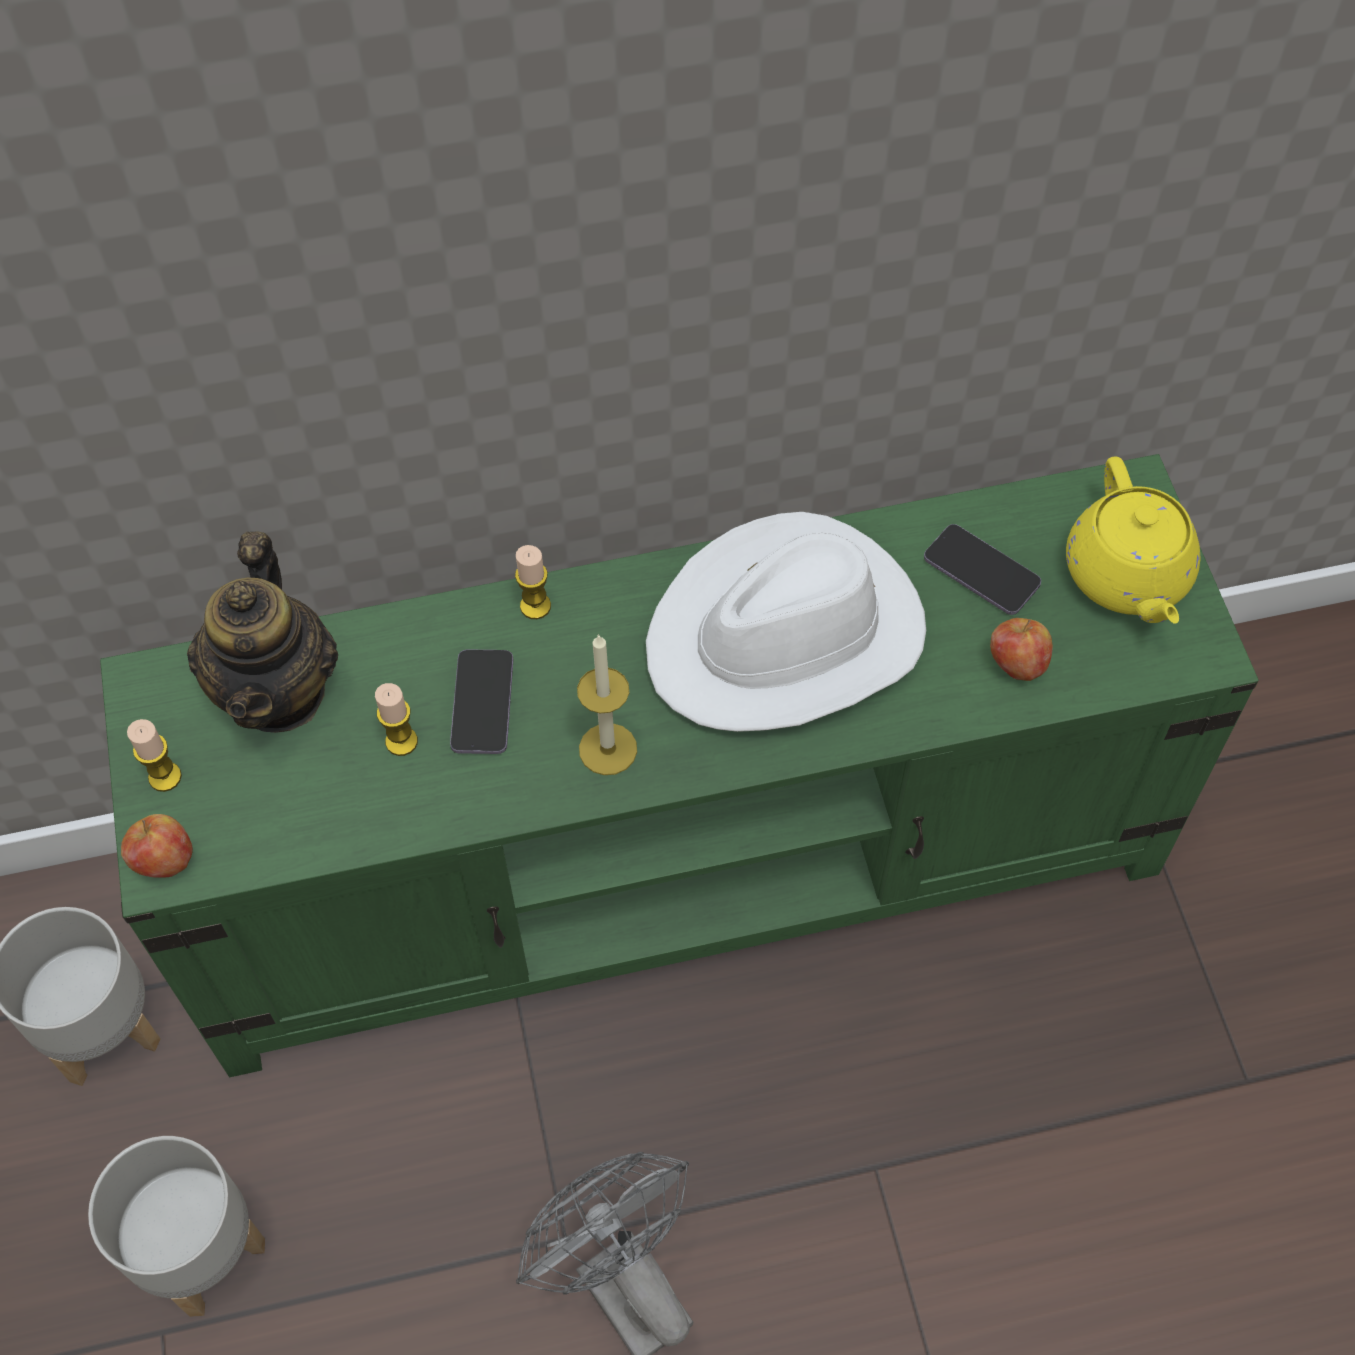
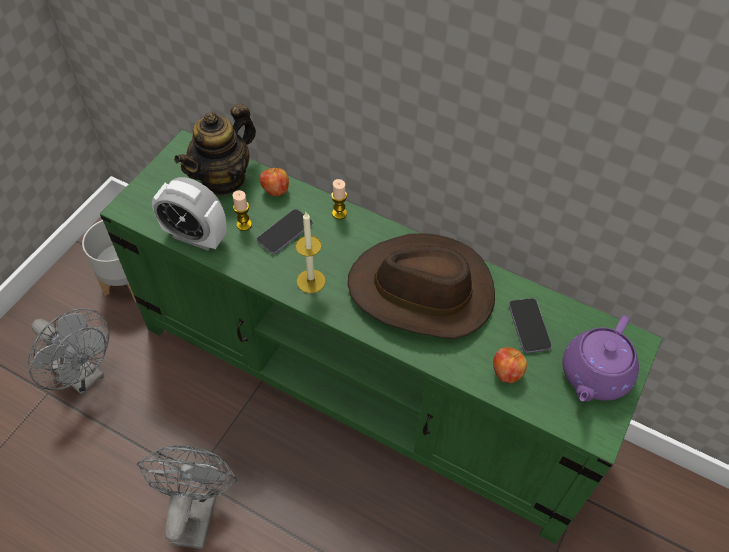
camera: 40 degrees right, 5 degrees down
grey planter [88,1136,265,1317] -> grey fan [28,308,109,395]
apple [121,814,193,878] -> apple moved to [260,166,289,196]
candle [127,719,182,792] -> none
white hat [646,512,926,732] -> brown hat [348,233,495,339]
yellow teapot [1066,456,1200,624] -> purple teapot [562,316,639,402]
none -> alarm clock [152,177,227,251]

